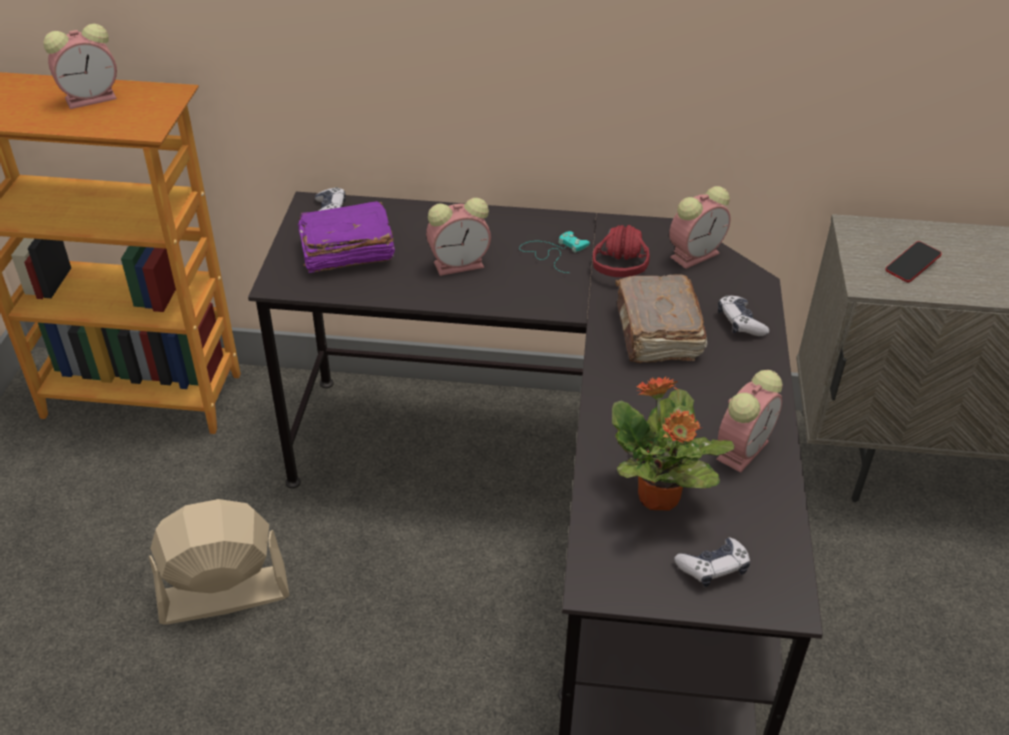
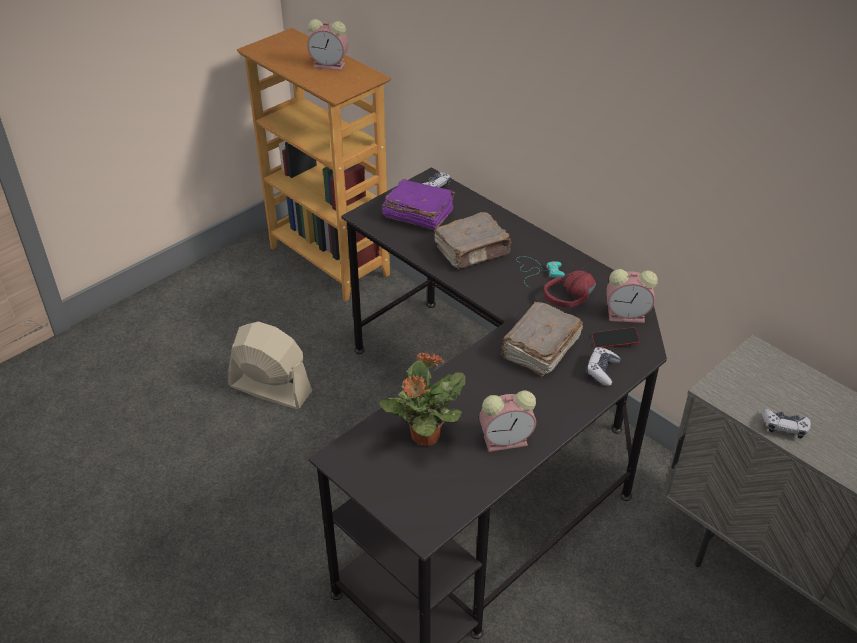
camera: 40 degrees right, 0 degrees up
alarm clock [426,198,491,276] -> brown book [434,212,512,269]
game controller [674,537,750,587] -> game controller moved to [762,409,811,439]
phone [885,241,942,282] -> phone moved to [592,327,640,348]

